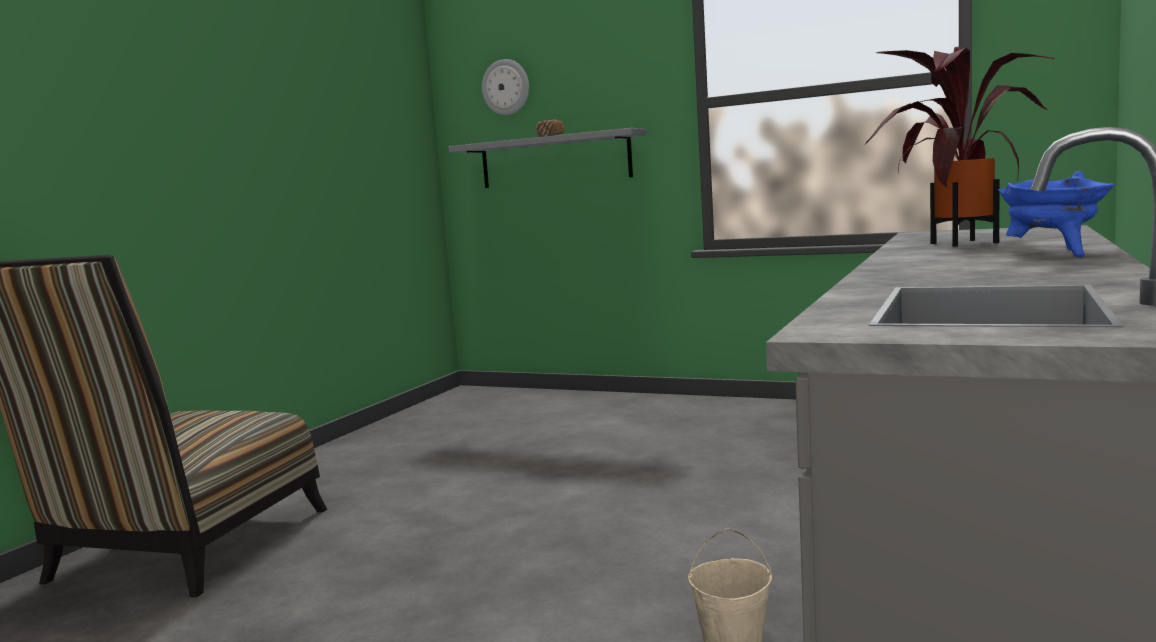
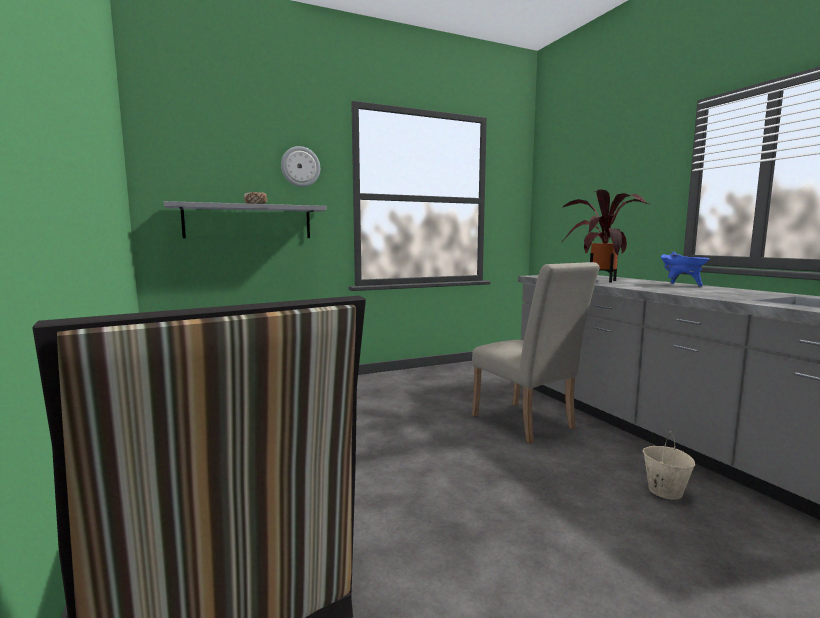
camera: 50 degrees left, 0 degrees up
wall clock [482,59,529,115] -> wall clock moved to [281,146,320,187]
none -> beige chair [472,262,600,444]

